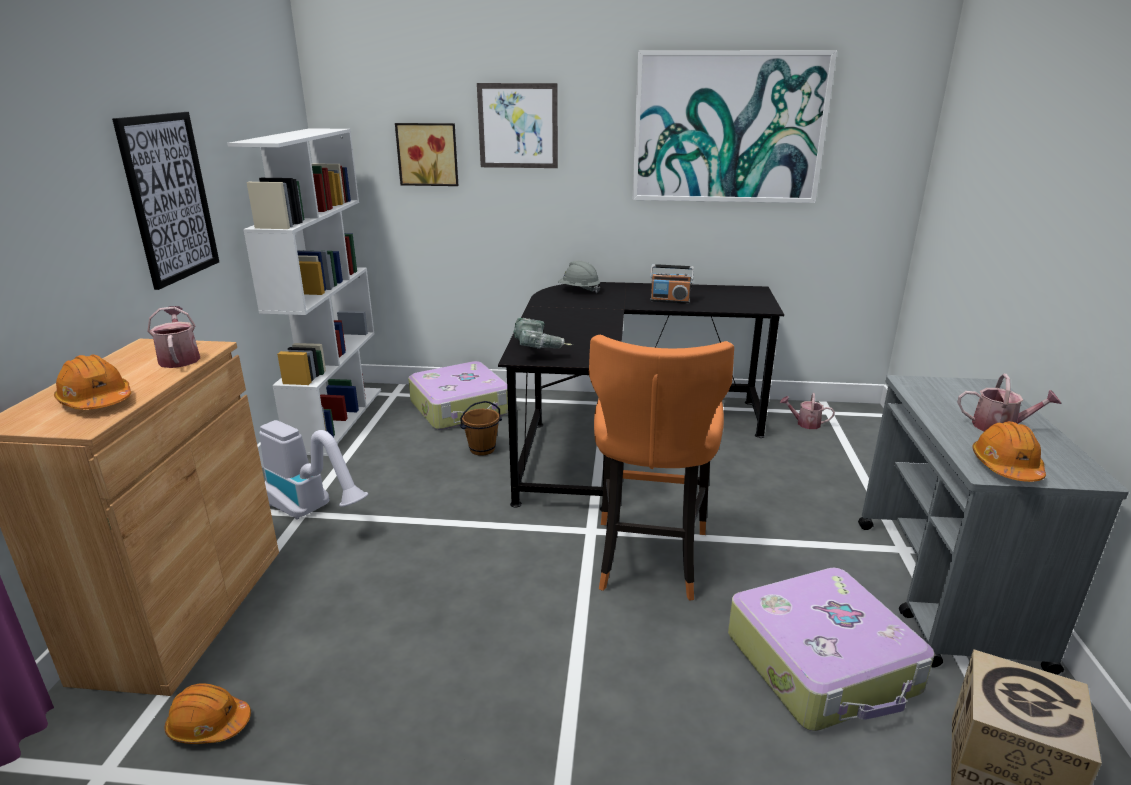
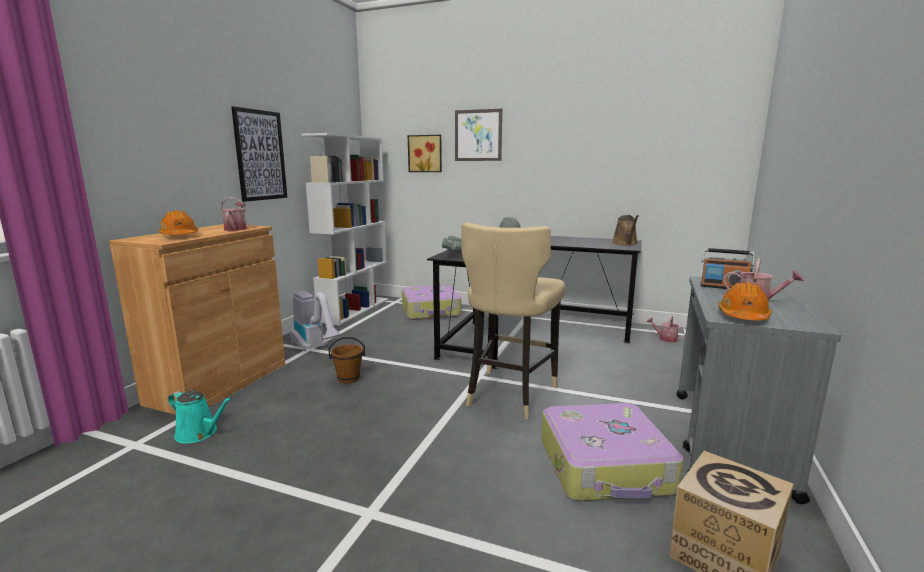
camera: 15 degrees right, 10 degrees down
orange hard hat [165,683,251,744] -> turquoise watering can [168,391,232,444]
brown bucket [460,401,502,456] -> brown bucket moved to [328,337,366,383]
orange stool [589,335,734,601] -> beige stool [461,222,565,419]
picture [633,50,837,203] -> none
radio [650,264,694,304] -> radio moved to [701,248,755,289]
none -> brown watering can [612,215,638,246]

